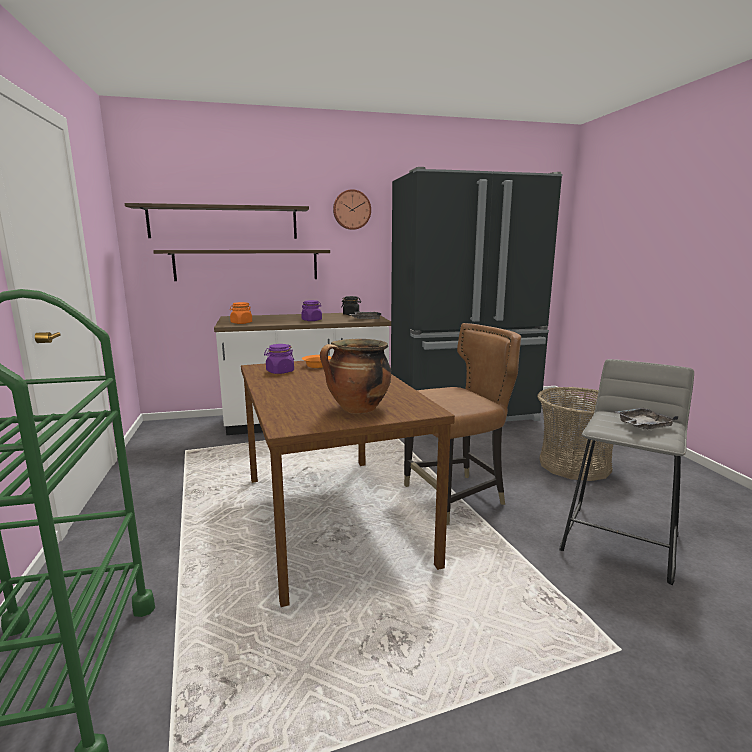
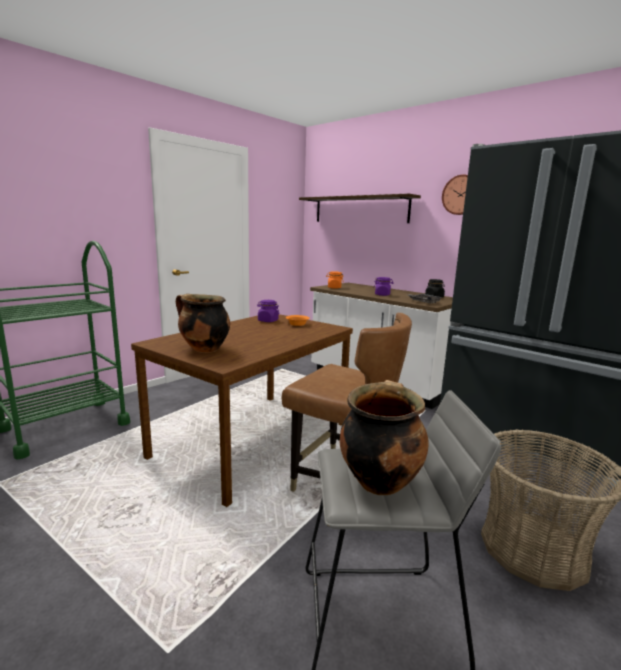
camera: 55 degrees right, 0 degrees up
shelf [153,250,330,281] -> none
grey tray [615,408,679,430] -> cooking pot [340,380,428,495]

